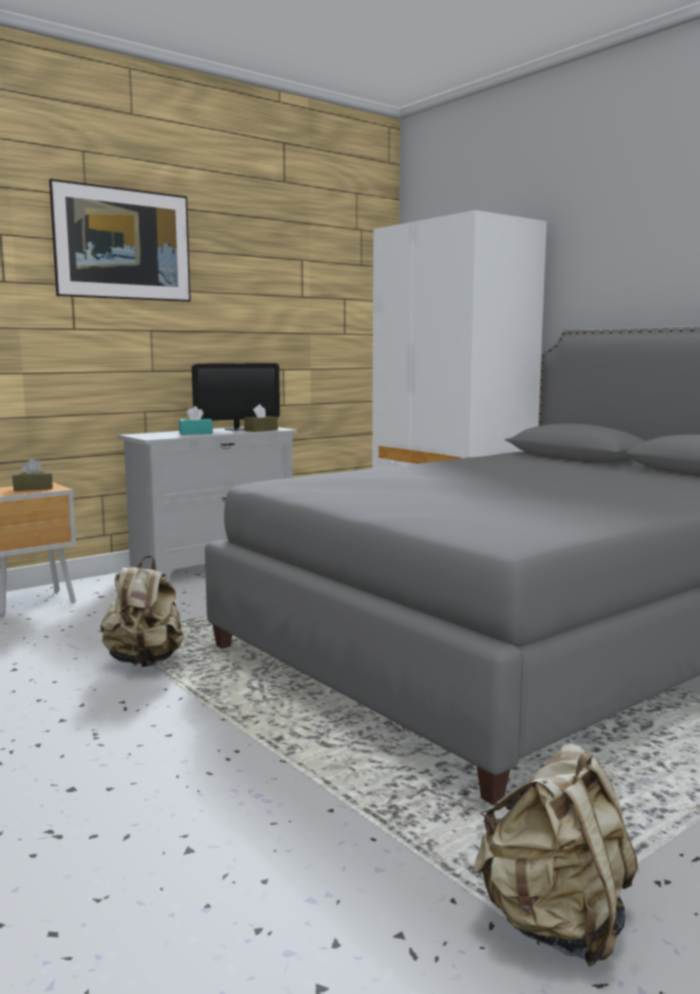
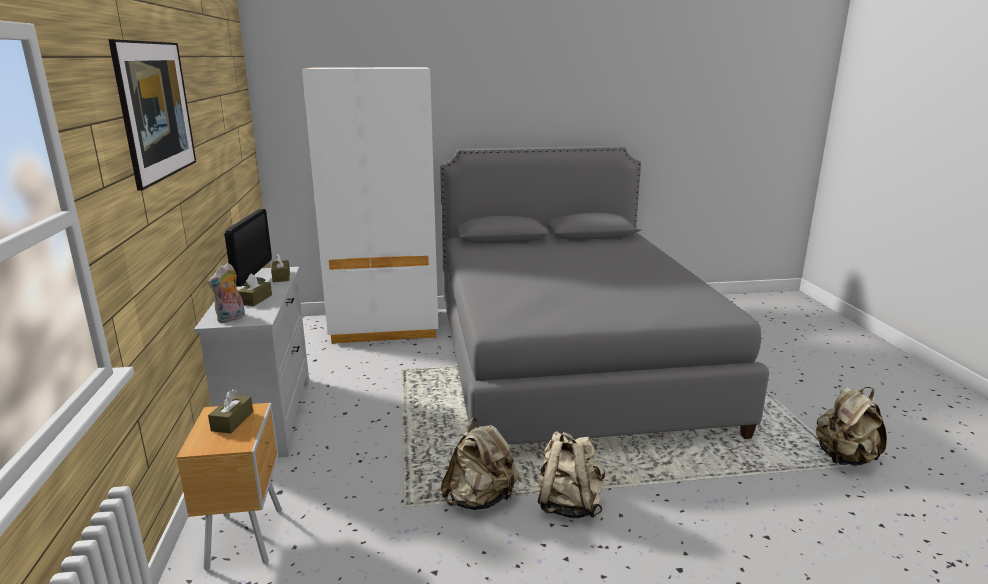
camera: 60 degrees left, 10 degrees up
turquoise tissue box [179,406,213,435] -> brown tissue box [238,273,272,306]
none -> plush toy [208,263,245,323]
none -> beige backpack [538,431,605,518]

